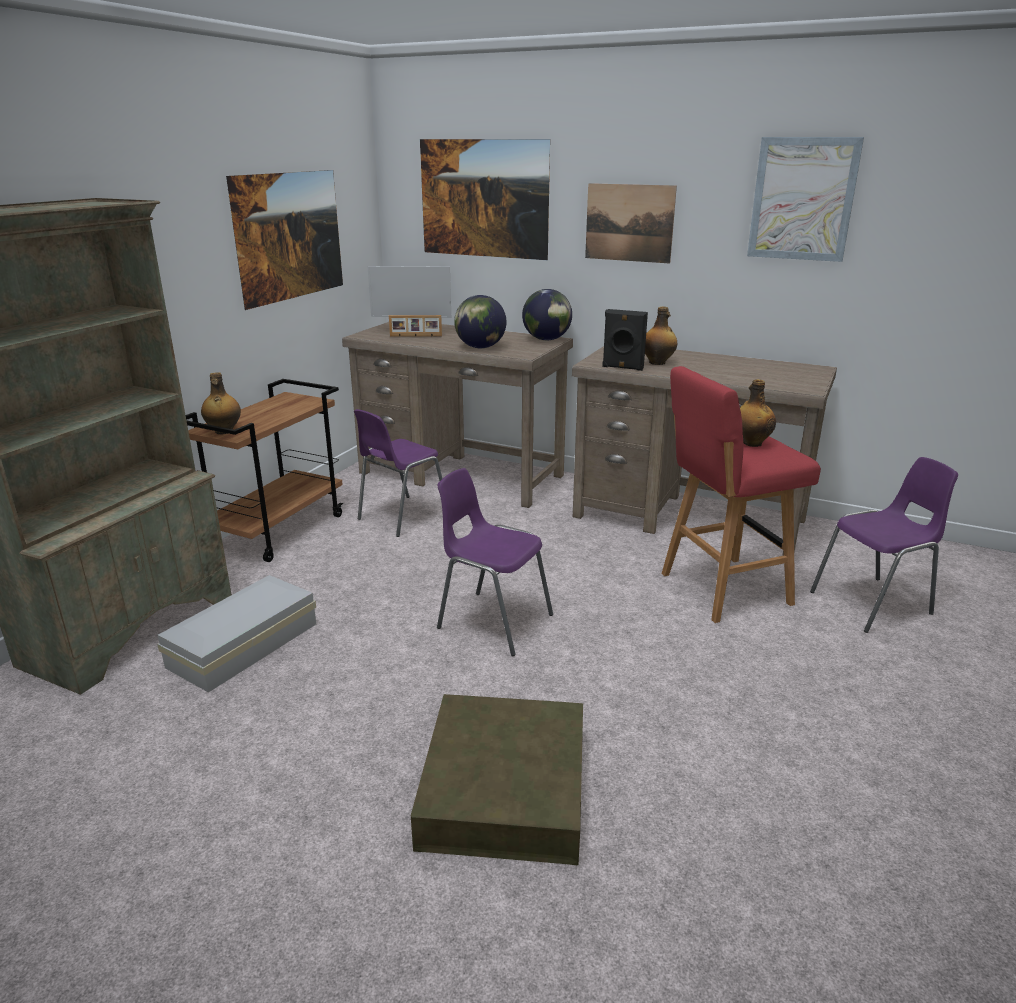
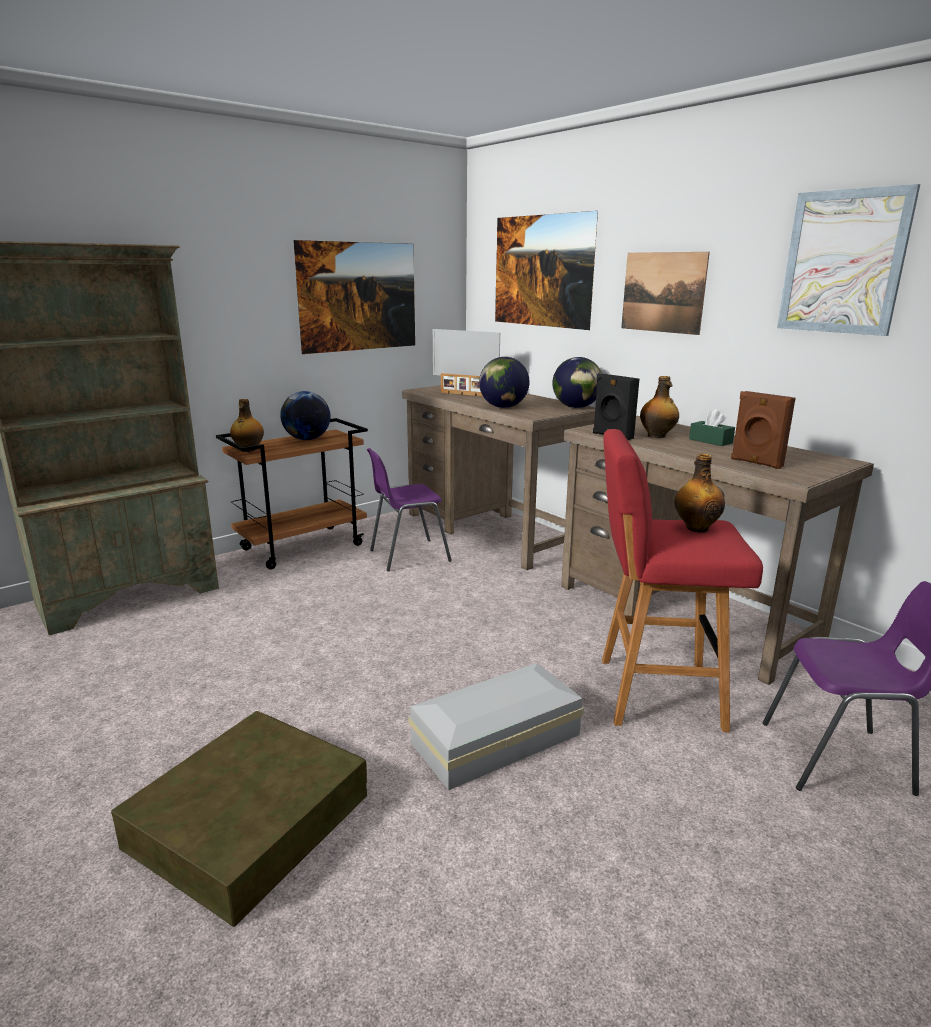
camera: 25 degrees right, 5 degrees down
white storage box [157,575,316,693] -> white storage box moved to [409,663,584,790]
purple chair [437,468,553,656] -> none
none -> globe [280,391,331,440]
none -> green tissue box [689,409,735,446]
none -> brown speaker [731,391,796,469]

